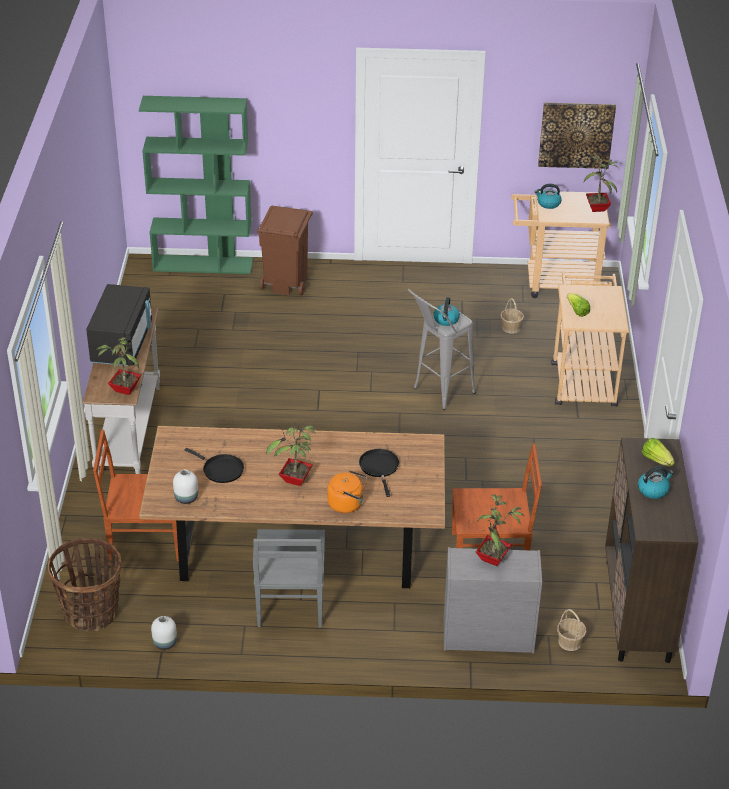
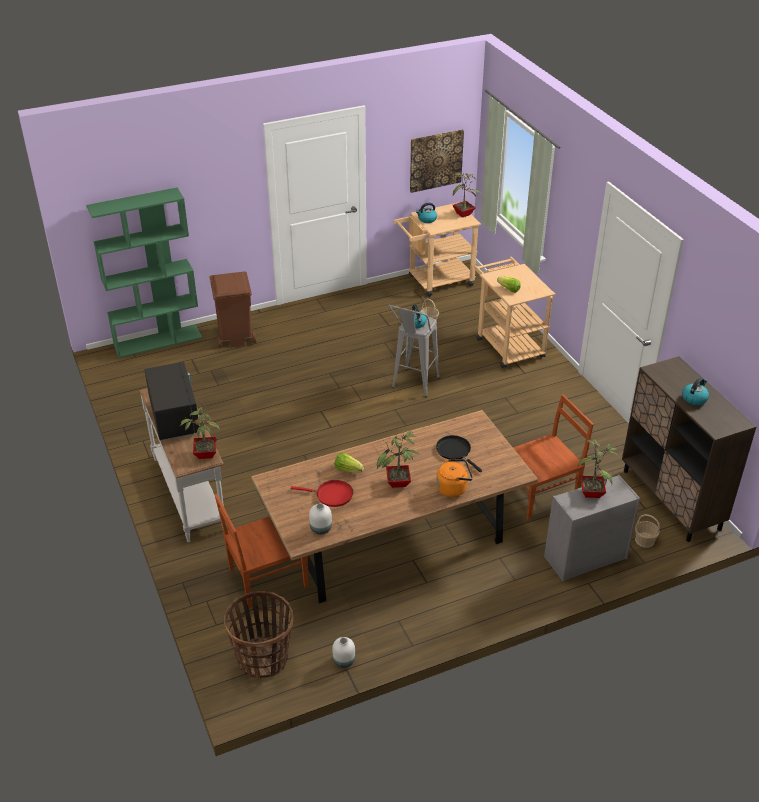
camera: 25 degrees left, 0 degrees up
black frying pan [185,448,244,483] -> red frying pan [291,480,353,507]
grey chair [253,529,325,627] -> none
lettuce [642,438,675,467] -> lettuce moved to [335,453,364,472]

